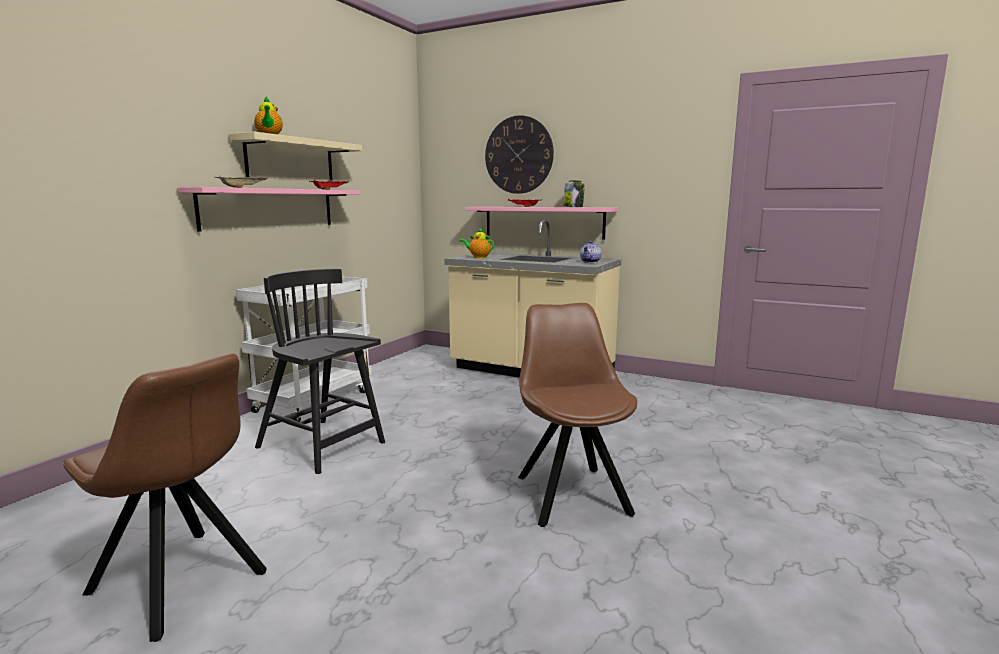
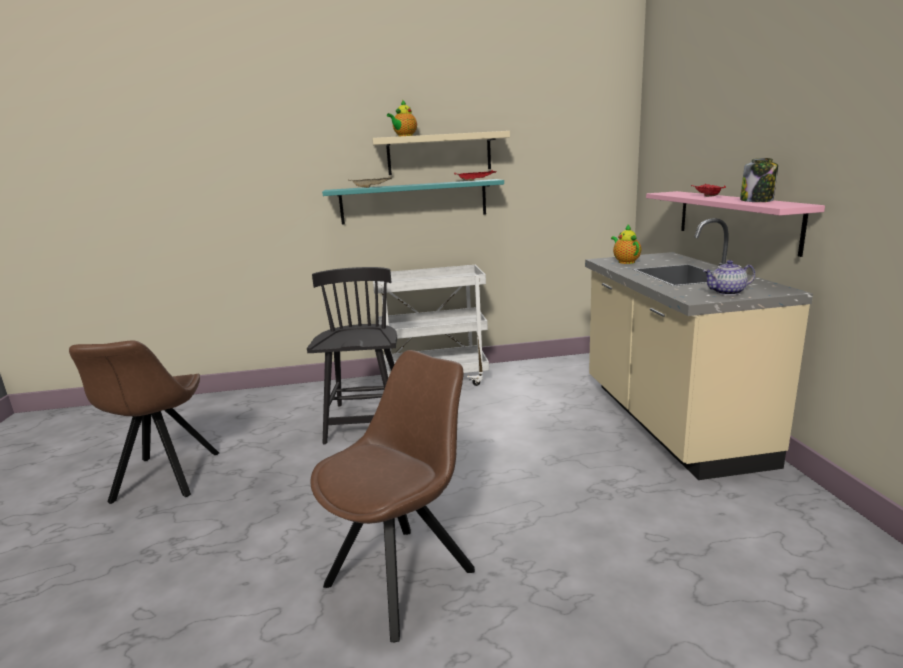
camera: 55 degrees right, 5 degrees up
pink shelf [177,187,360,232] -> turquoise shelf [322,179,504,225]
wall clock [485,115,554,194] -> none

